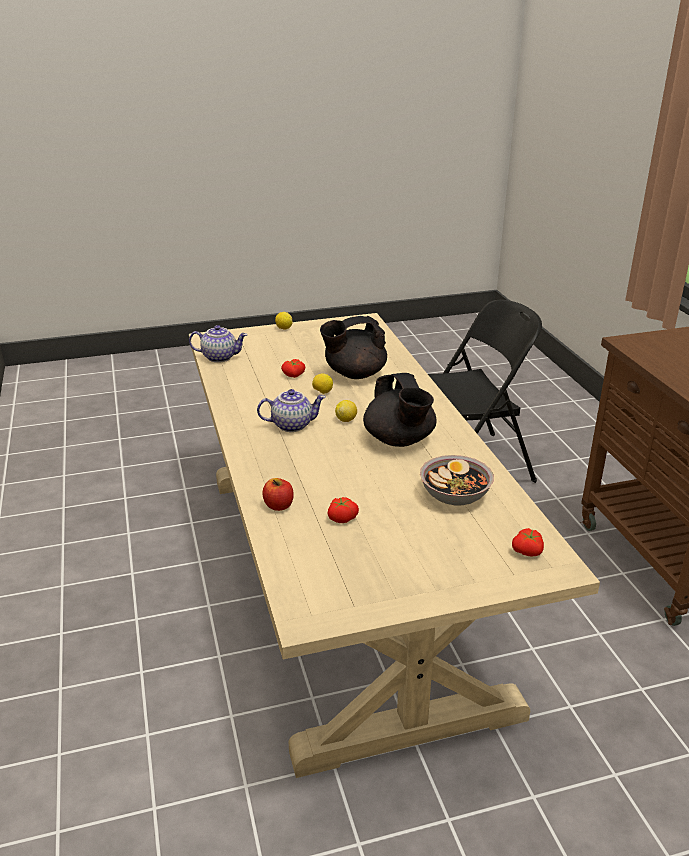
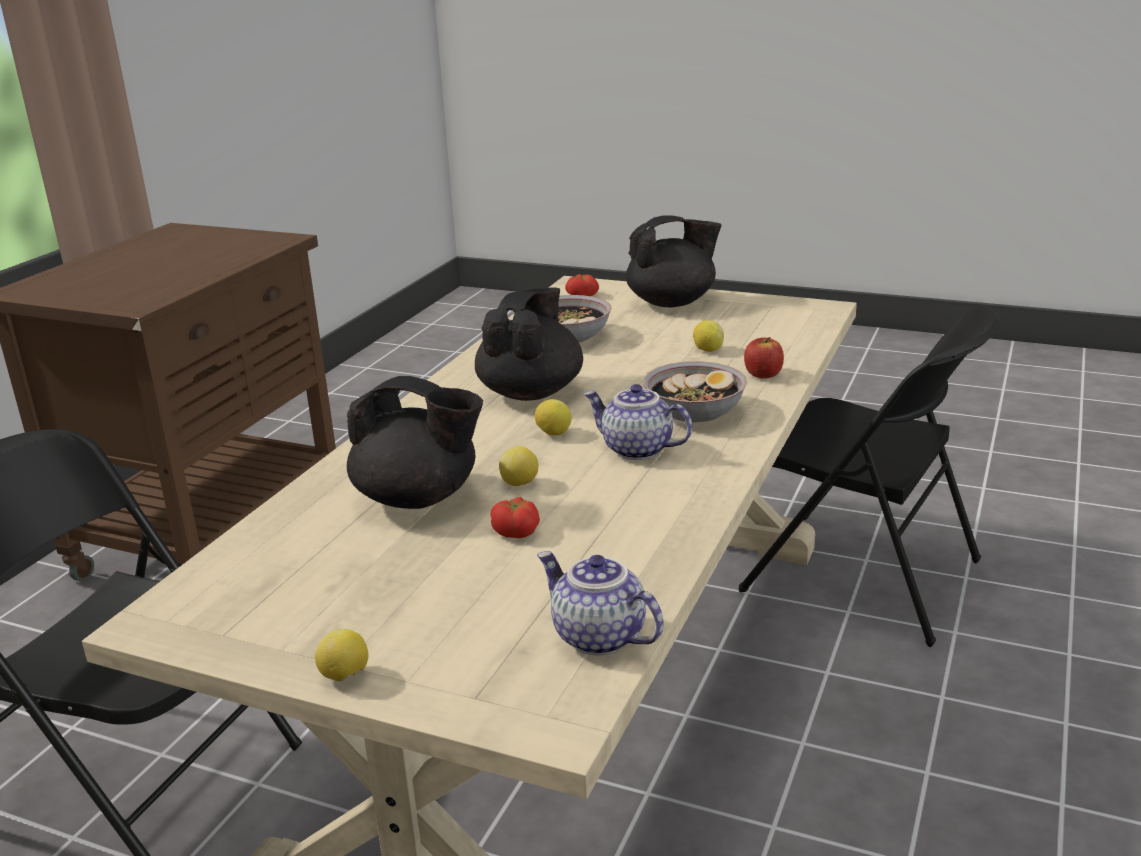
camera: 140 degrees left, 5 degrees down
tomato [328,497,359,523] -> lemon [693,320,724,352]
none -> black teapot [626,215,721,307]
none -> bowl [643,361,747,423]
none -> black chair [739,305,1001,647]

